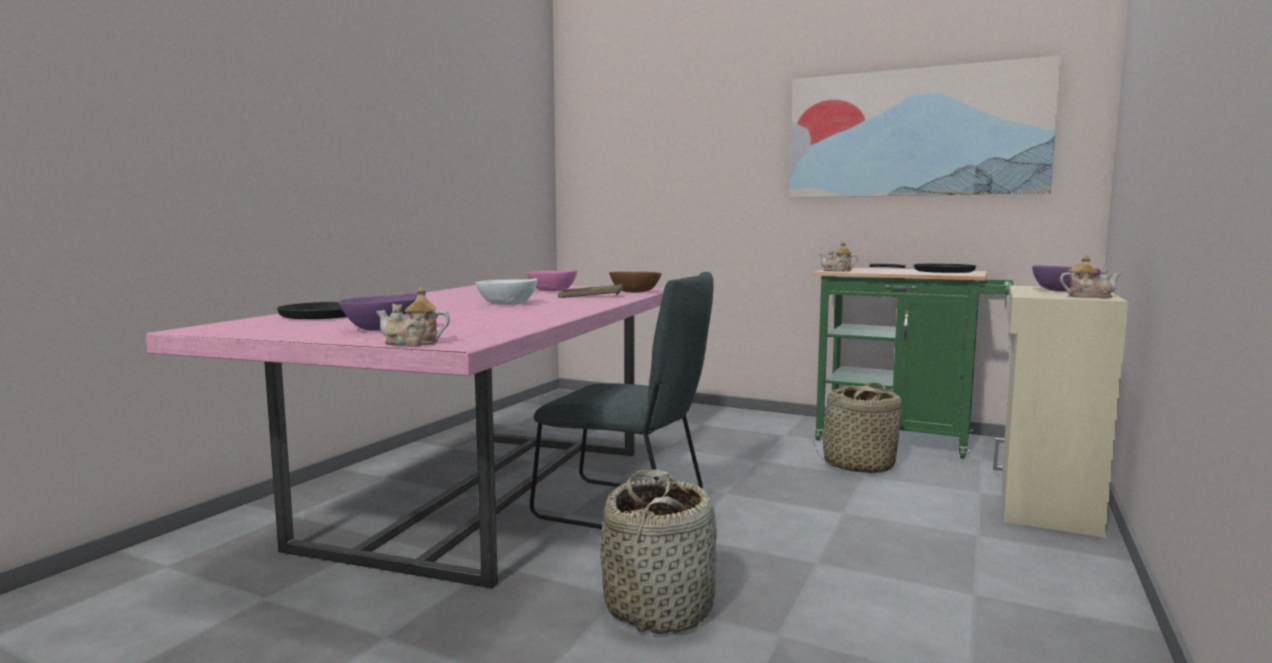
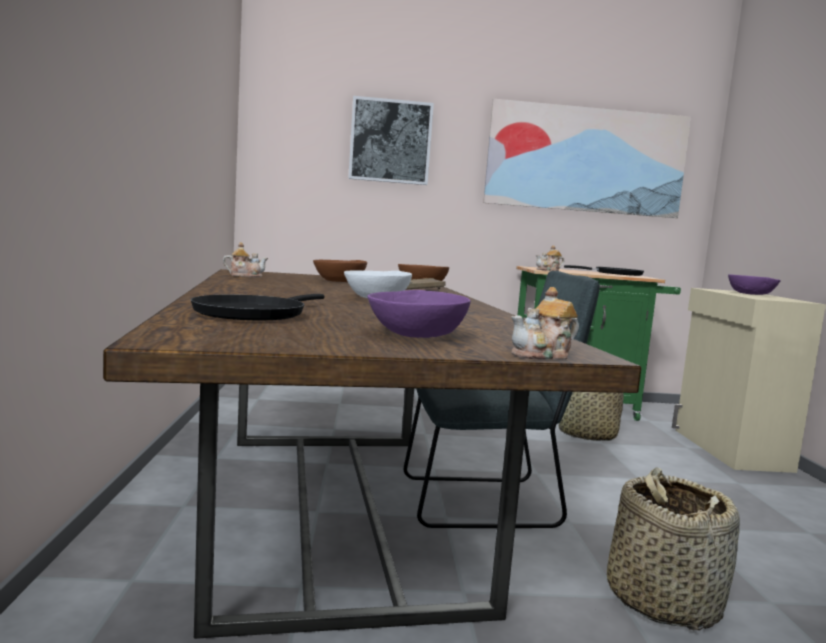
camera: 30 degrees left, 0 degrees up
pink dining table [146,285,664,588] -> brown dining table [103,269,641,639]
pink bowl [526,270,577,291] -> brown bowl [313,260,367,282]
teapot [1060,255,1121,298] -> teapot moved to [223,242,268,277]
none -> picture [348,96,434,185]

